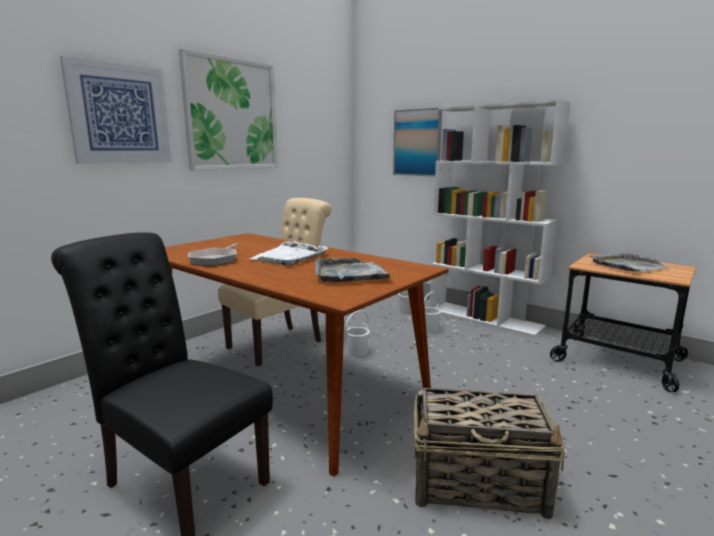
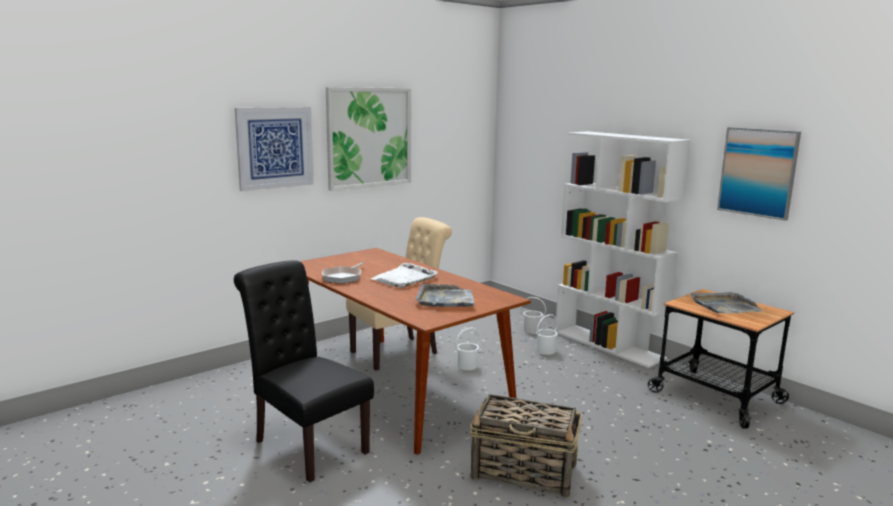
camera: 10 degrees right, 0 degrees up
picture [393,108,442,177] -> picture moved to [717,127,801,221]

